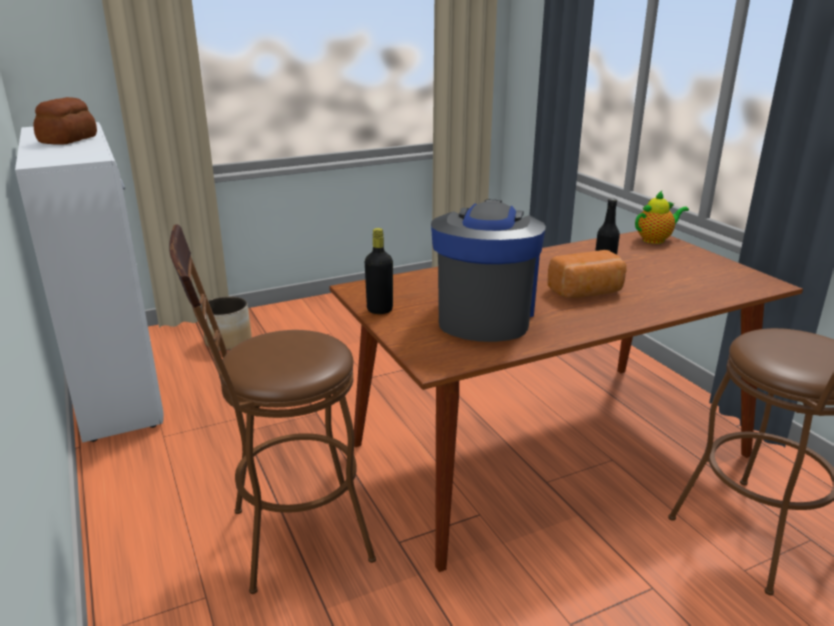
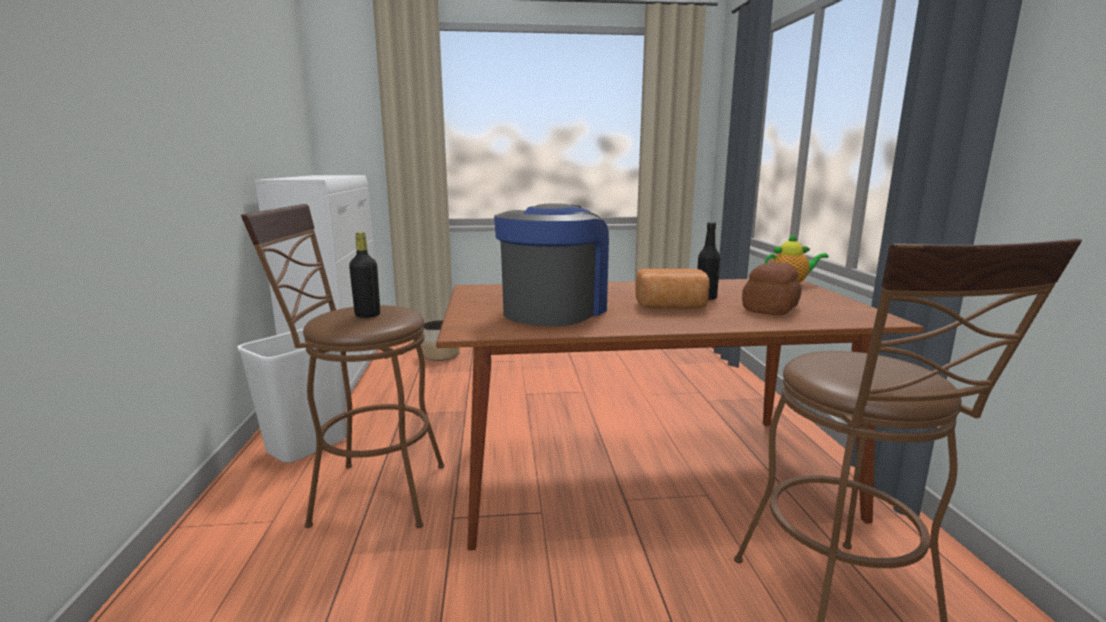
camera: 20 degrees right, 10 degrees down
bread [33,97,97,145] -> bread moved to [742,262,802,315]
black bottle [365,228,393,314] -> black bottle moved to [349,232,380,318]
none -> white trash can [237,329,347,463]

